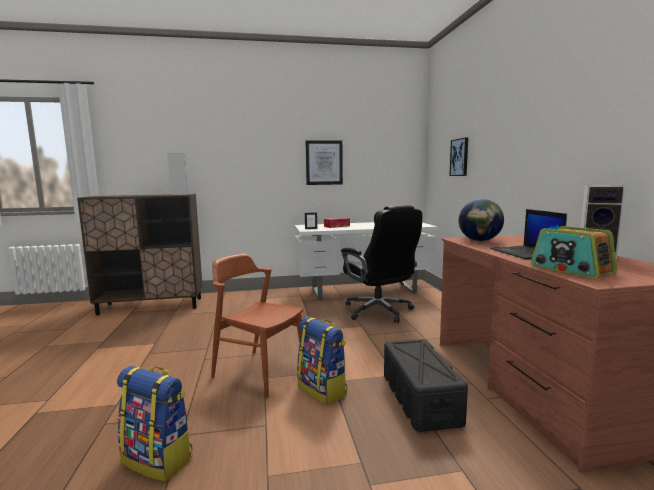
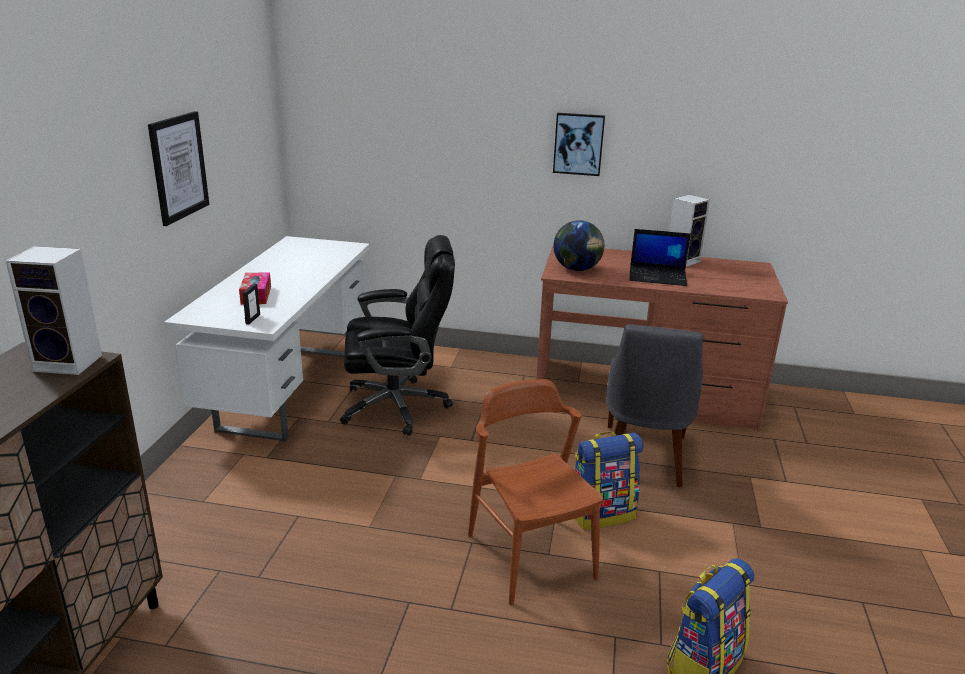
camera: 70 degrees left, 15 degrees up
brown chair [211,253,303,398] -> brown chair turned 105 degrees clockwise [468,379,603,605]
black storage box [384,339,468,432] -> grey chair [606,324,703,487]
picture [449,137,468,176] -> picture moved to [553,113,605,176]
radio [530,226,617,278] -> none

